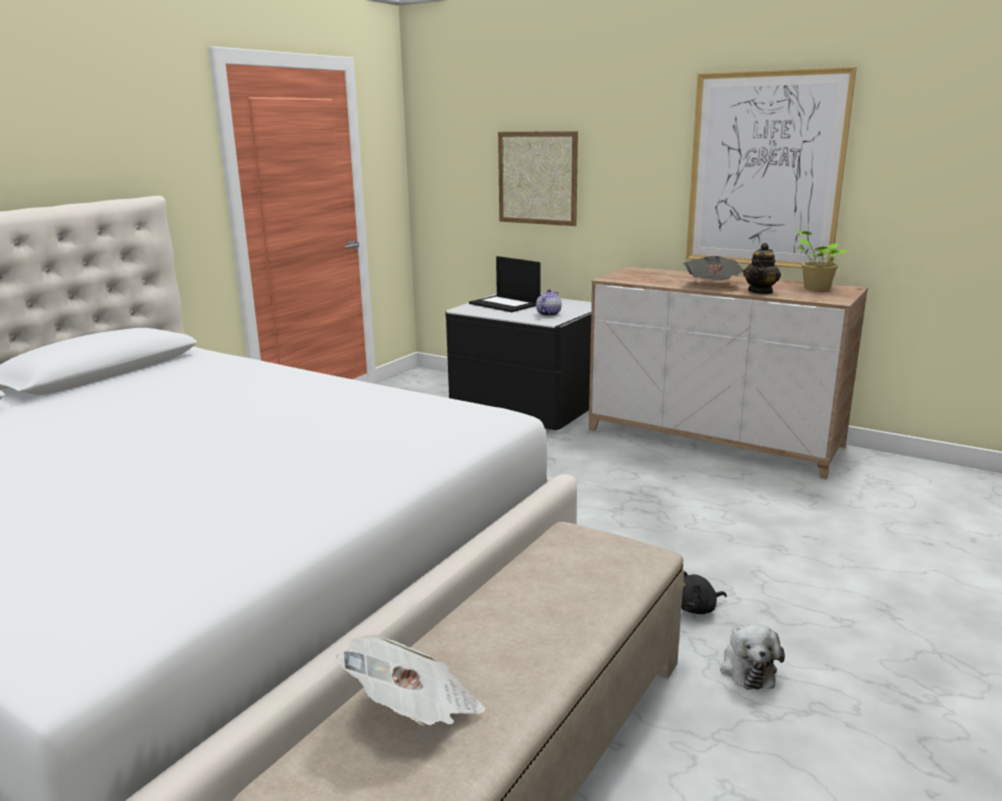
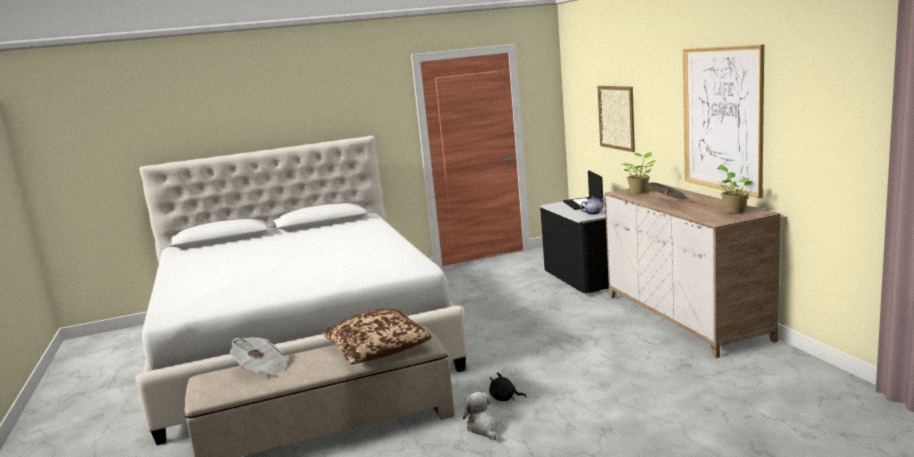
camera: 40 degrees right, 5 degrees down
plush toy [720,624,785,690] -> plush toy turned 120 degrees clockwise [463,392,497,441]
teapot [743,243,781,294] -> none
none -> brown pillow [322,308,431,364]
none -> potted plant [622,152,656,194]

